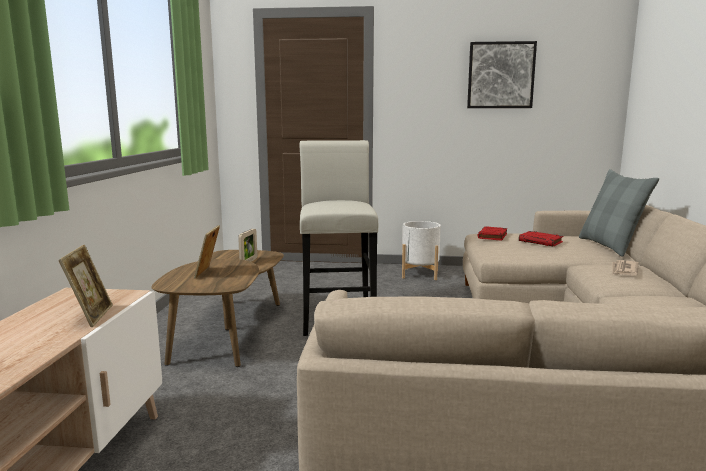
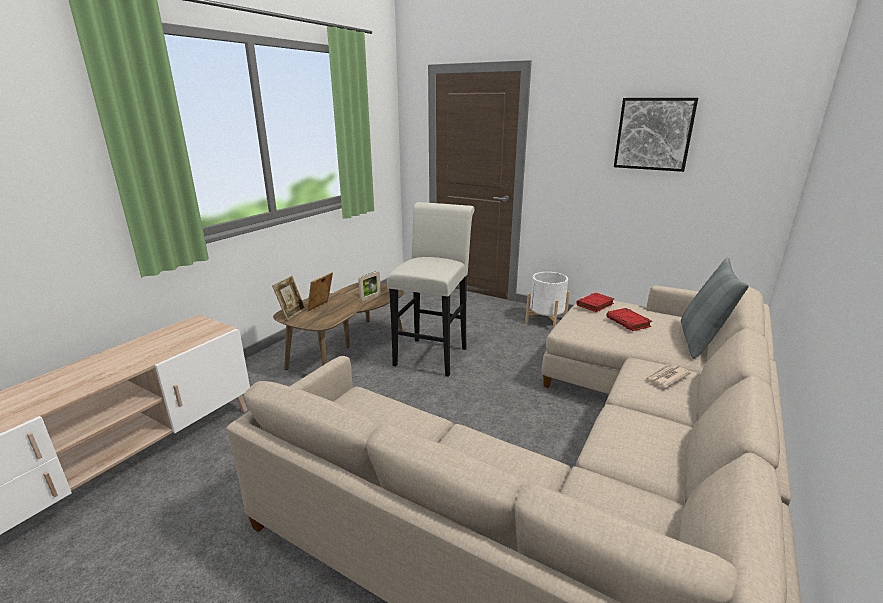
camera: 25 degrees right, 10 degrees up
picture frame [58,245,113,327] -> picture frame moved to [272,276,305,320]

